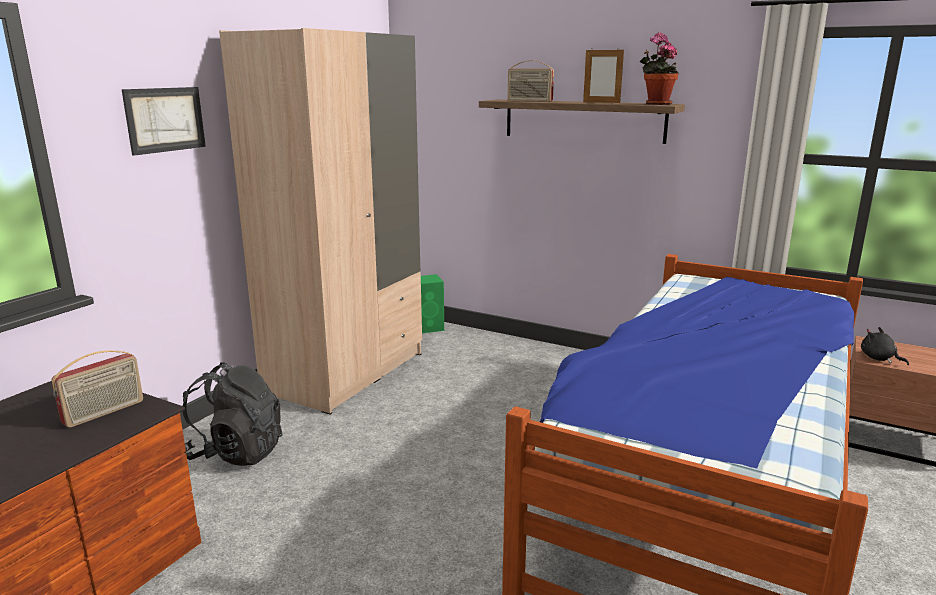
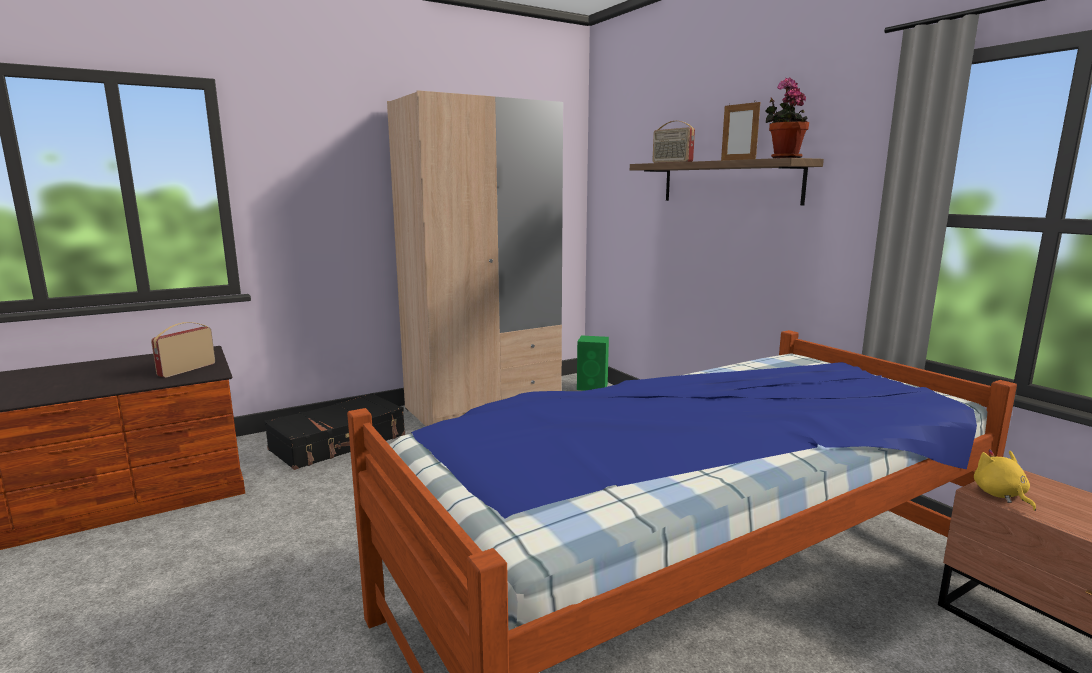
camera: 30 degrees right, 5 degrees down
radio [52,350,143,428] -> radio turned 135 degrees clockwise [151,322,215,378]
picture [121,87,206,156] -> none
black backpack [183,362,283,466] -> black suitcase [264,393,405,470]
black plush toy [861,327,909,365] -> yellow plush toy [974,449,1036,511]

